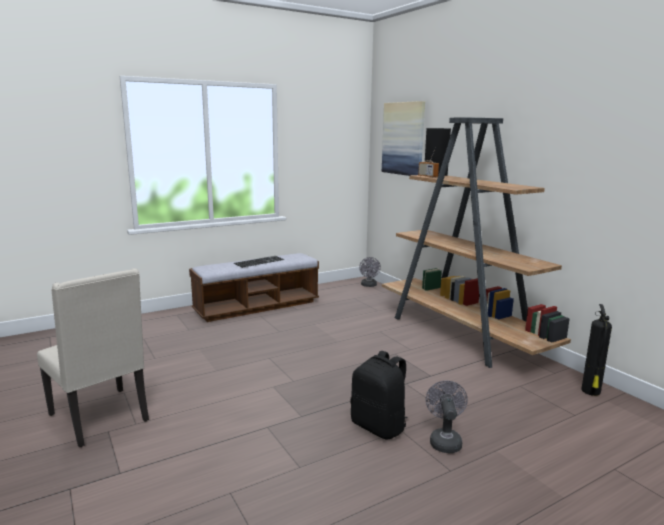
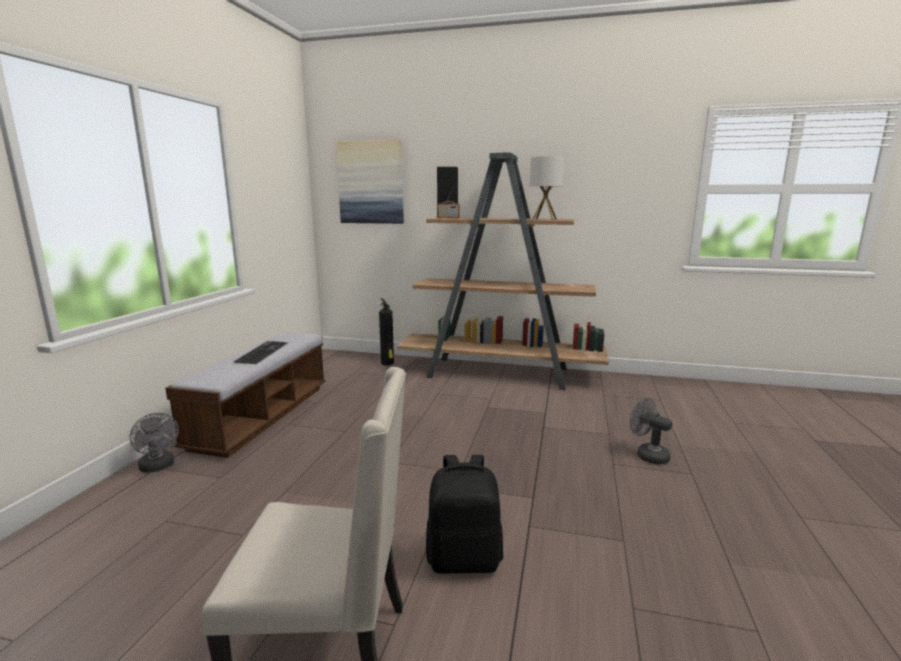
camera: 45 degrees left, 0 degrees up
black backpack [351,351,408,439] -> black backpack moved to [426,455,503,573]
grey fan [359,257,381,287] -> grey fan moved to [130,413,179,473]
fire extinguisher [581,304,612,396] -> fire extinguisher moved to [379,298,394,365]
none -> table lamp [530,156,565,220]

